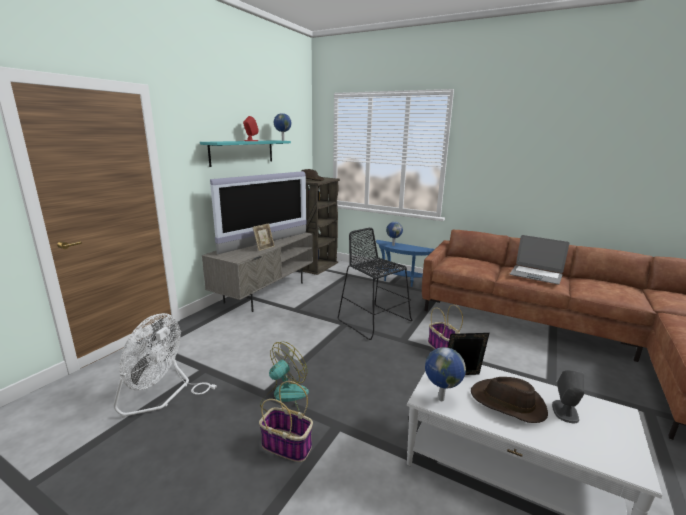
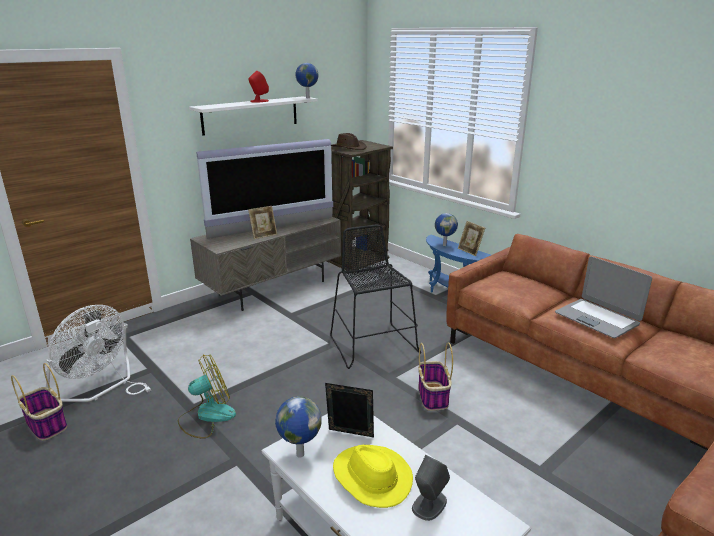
camera: 20 degrees right, 5 degrees up
turquoise shelf [200,140,291,167] -> white shelf [189,96,318,136]
basket [259,381,313,462] -> basket moved to [11,363,67,441]
brown hat [471,377,548,423] -> yellow hat [333,445,413,508]
none -> picture frame [458,221,485,256]

